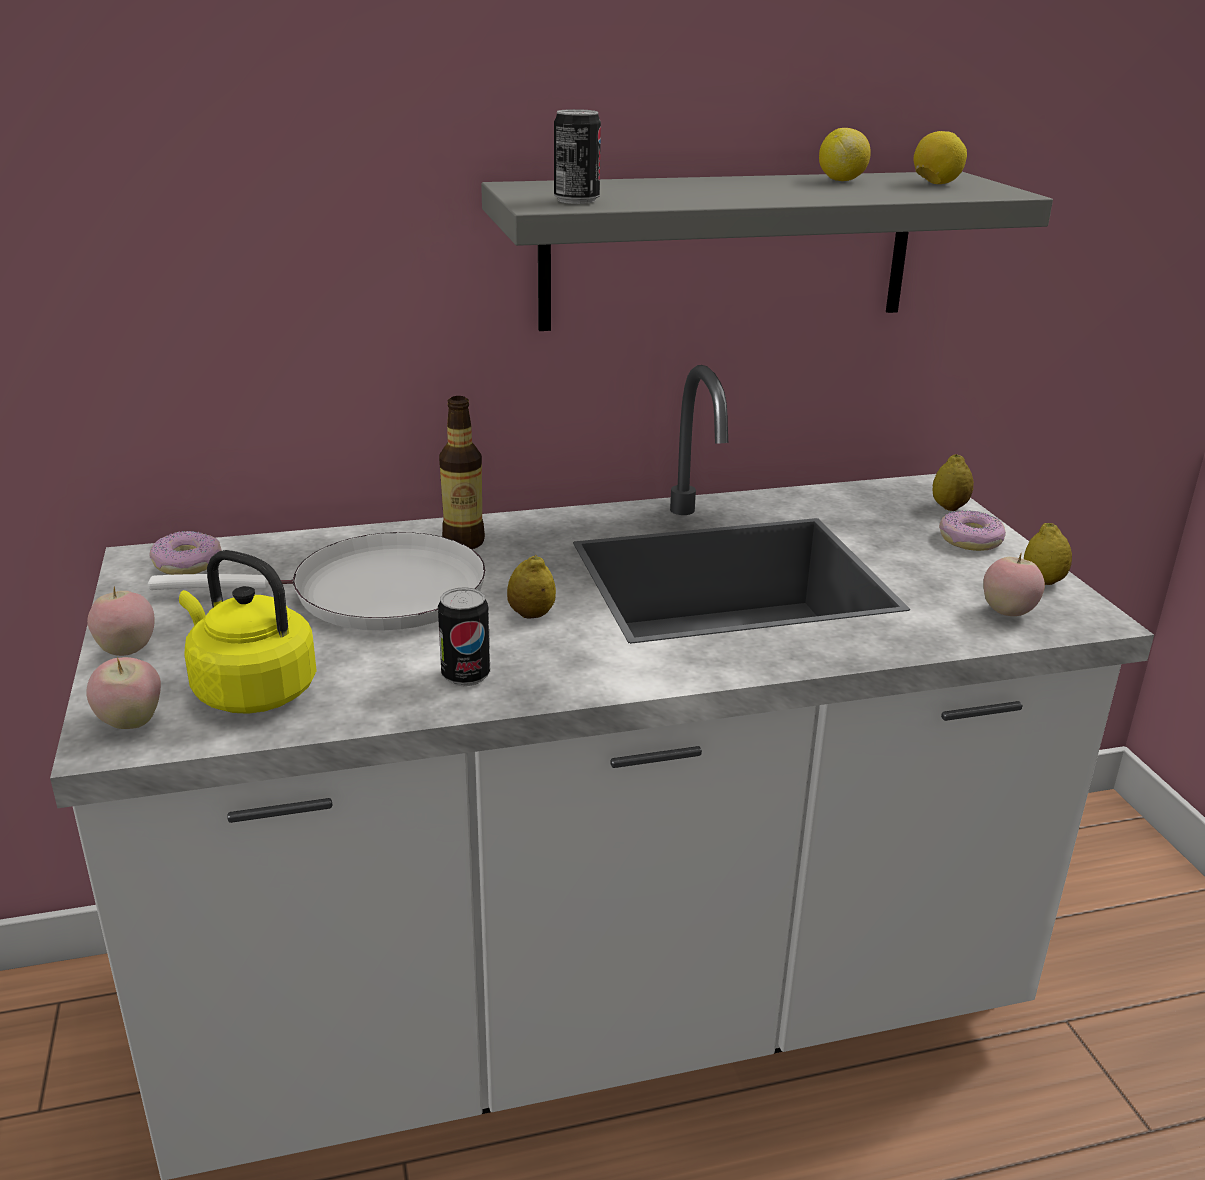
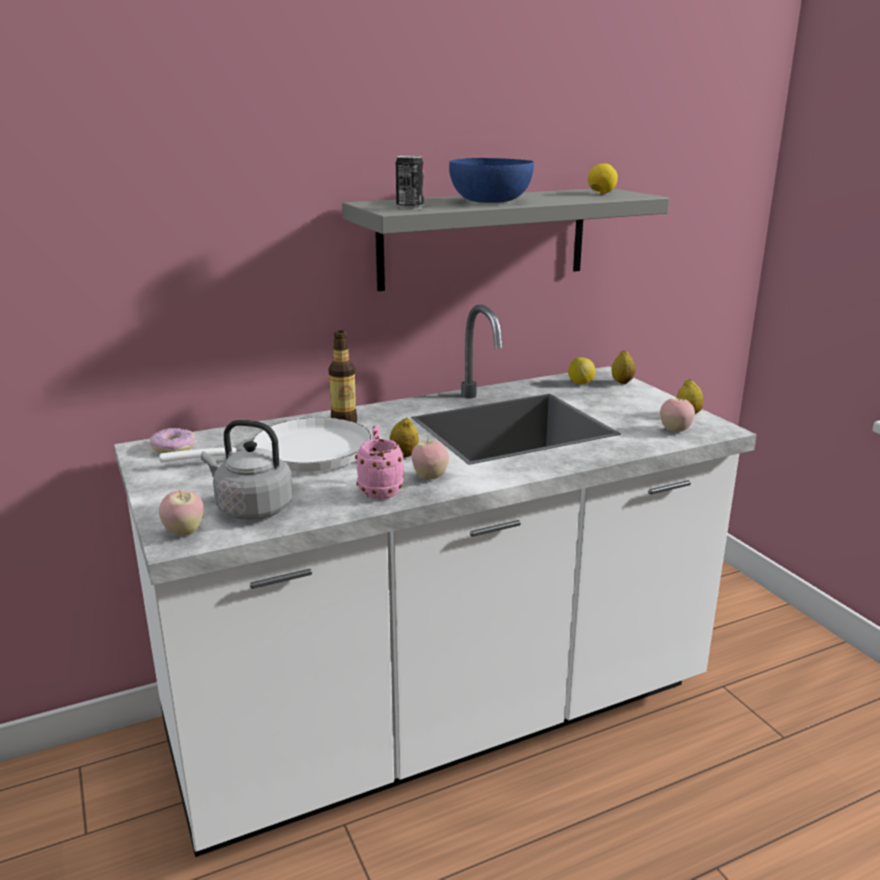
camera: 10 degrees left, 5 degrees down
apple [87,586,155,656] -> apple moved to [411,439,449,480]
yellow kettle [179,550,317,714] -> grey kettle [201,420,293,520]
can [438,587,490,686] -> pink mug [355,426,404,499]
lemon [819,128,871,181] -> lemon moved to [568,357,596,384]
donut [939,510,1006,551] -> none
none -> blue bowl [449,158,534,203]

